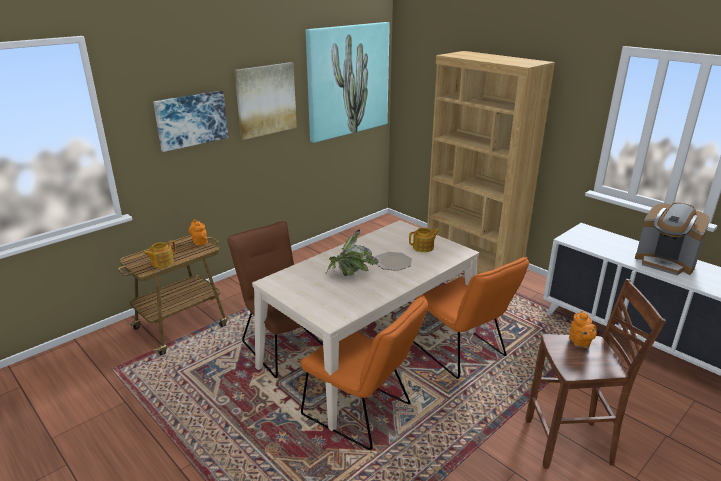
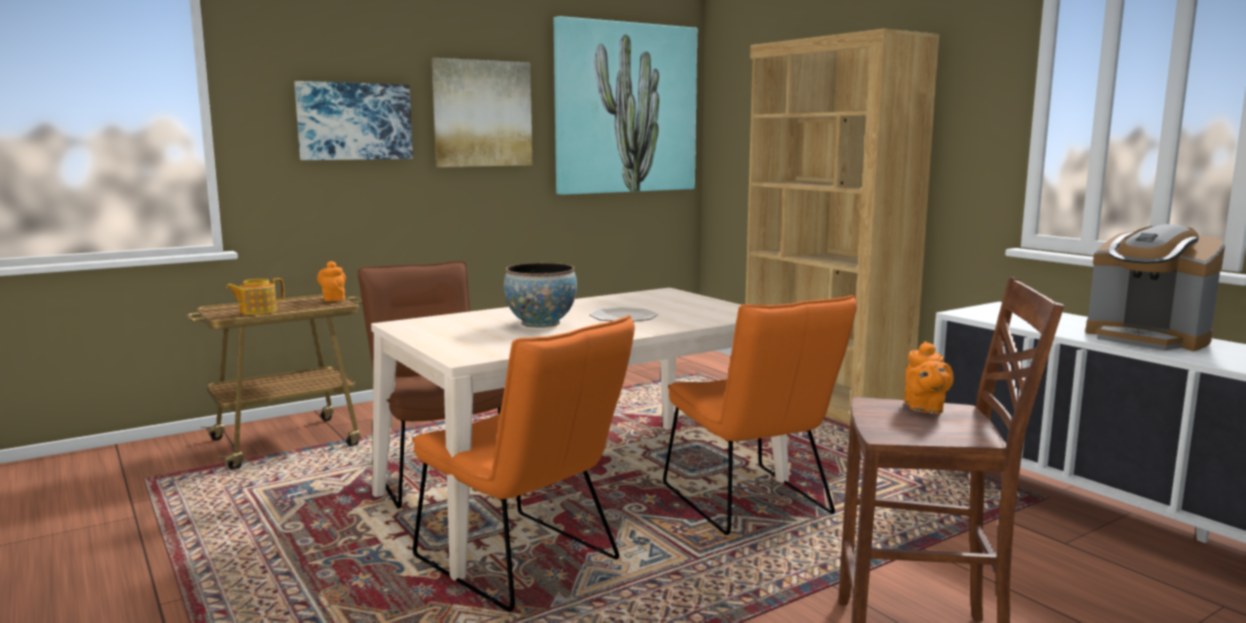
camera: 10 degrees right, 15 degrees down
potted plant [325,230,379,276] -> bowl [504,263,577,328]
teapot [409,228,440,252] -> none

